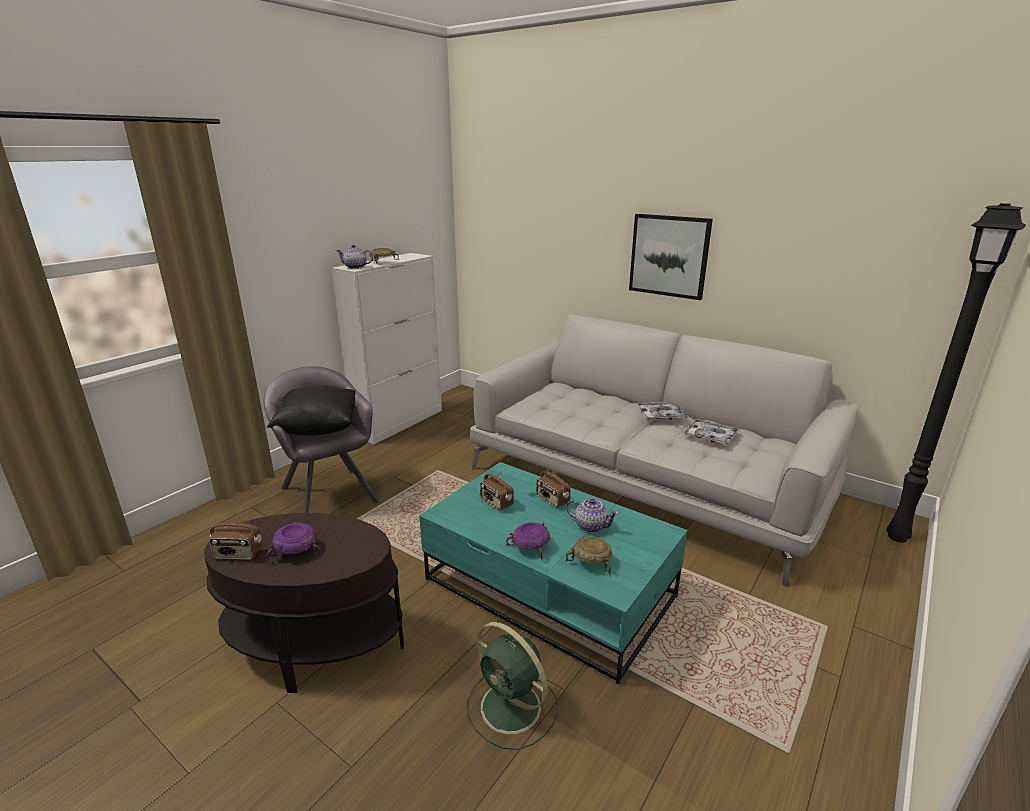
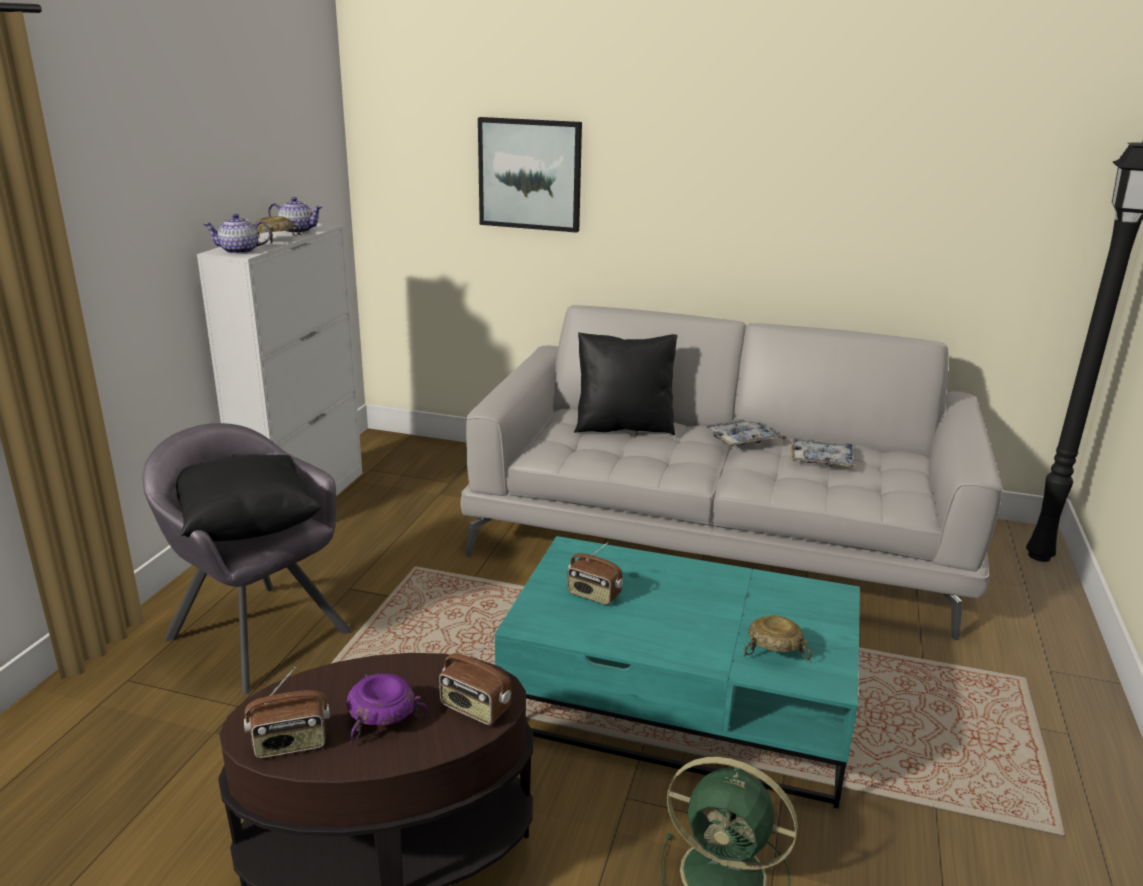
camera: 20 degrees left, 0 degrees up
purple bowl [506,523,550,560] -> none
radio [536,467,571,508] -> radio moved to [439,641,511,725]
teapot [566,499,619,533] -> teapot moved to [268,197,322,234]
picture [629,214,713,300] -> picture moved to [478,117,582,233]
none -> black pillow [574,332,678,435]

